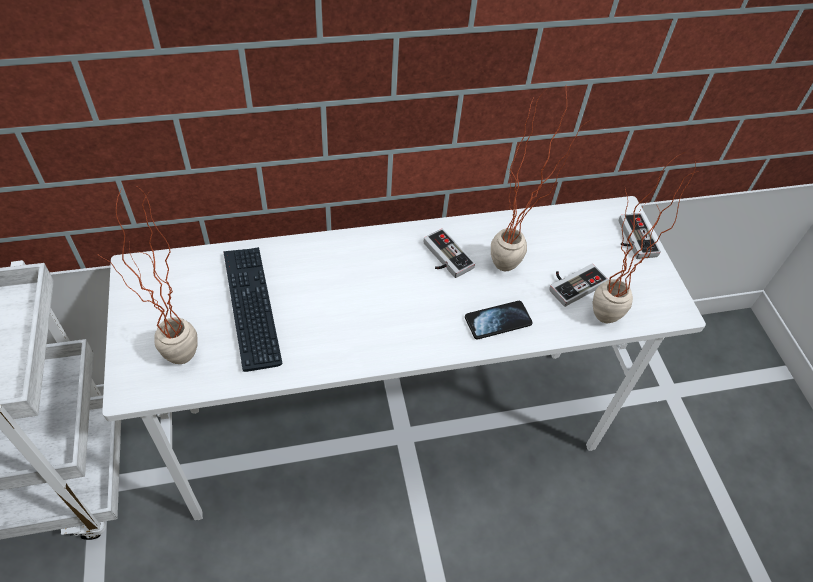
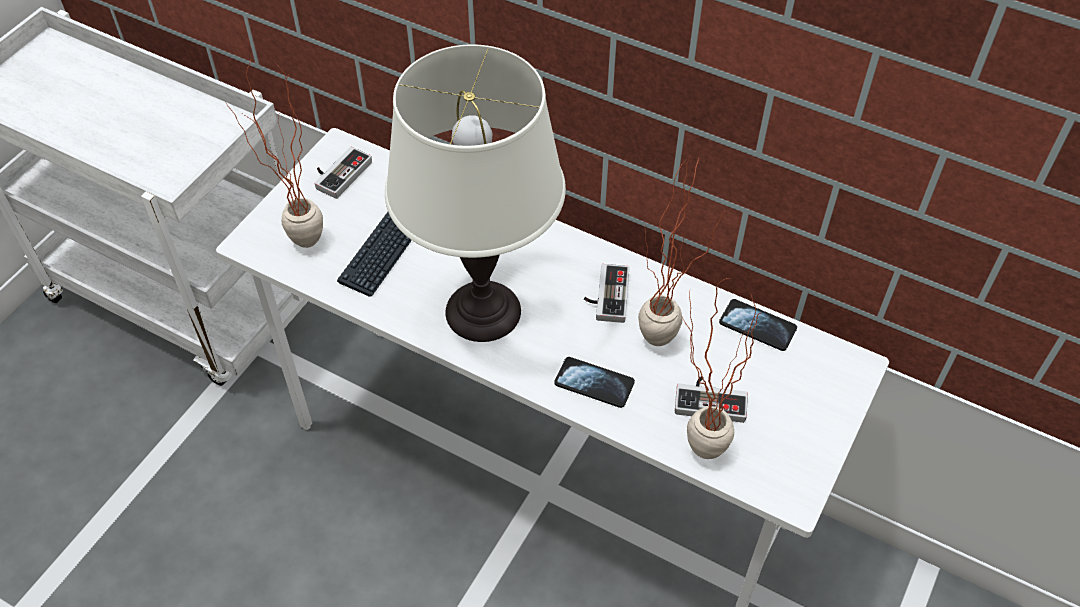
camera: 45 degrees right, 0 degrees up
game controller [619,213,661,259] -> game controller moved to [315,147,372,199]
none -> white table lamp [385,44,566,342]
none -> phone [719,299,797,351]

